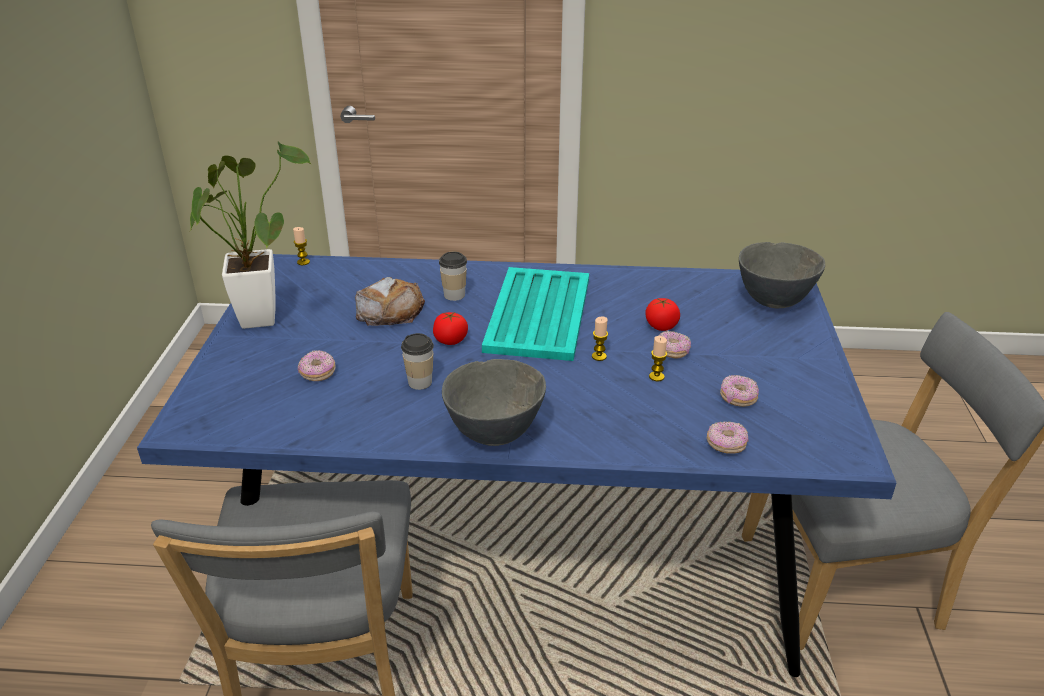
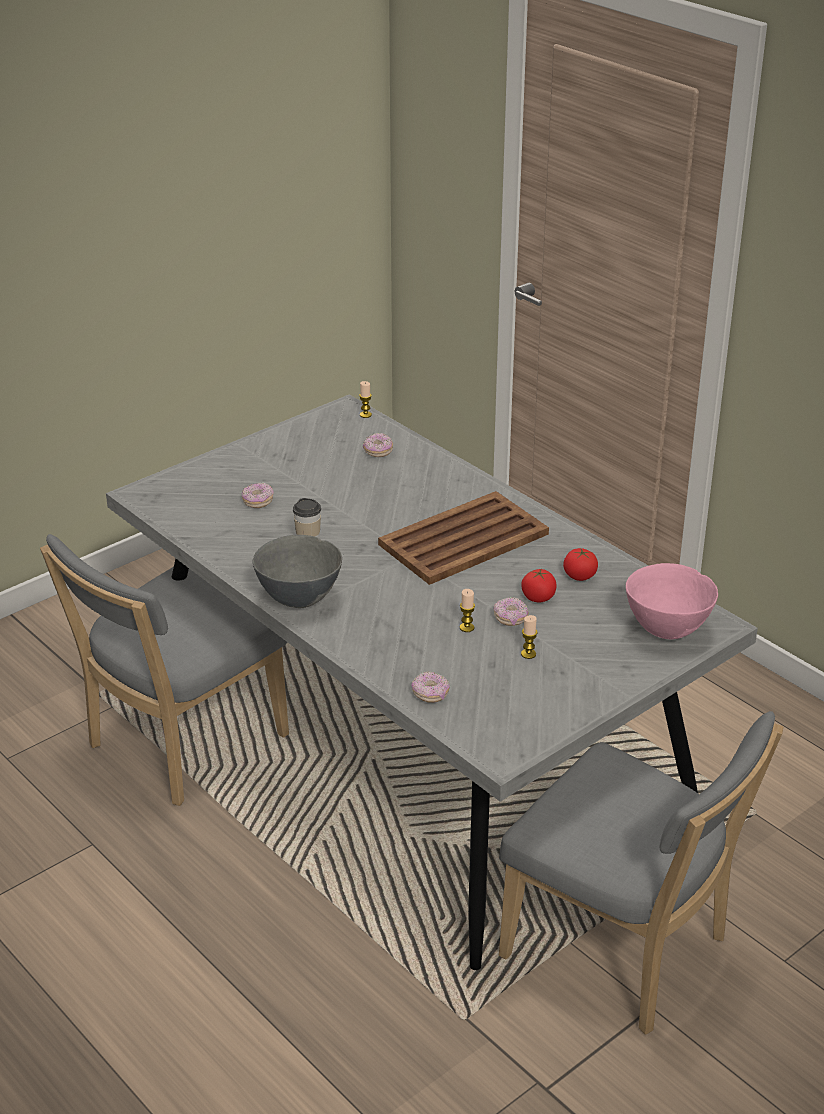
camera: 45 degrees right, 0 degrees up
blue dining table [137,254,897,677] -> grey dining table [106,394,758,970]
potted plant [190,141,312,329] -> none
bread [355,277,425,326] -> none
tomato [433,312,468,345] -> tomato moved to [563,548,598,581]
cup [439,252,467,301] -> none
turquoise tray [482,267,589,361] -> brown tray [378,491,549,585]
candle [592,316,608,361] -> candle moved to [521,615,538,659]
donut [720,375,759,407] -> donut moved to [363,433,393,457]
grey bowl [739,242,825,308] -> pink bowl [626,563,718,639]

